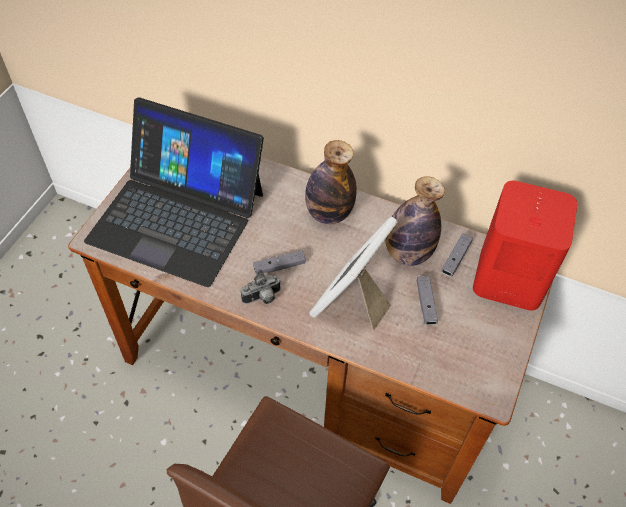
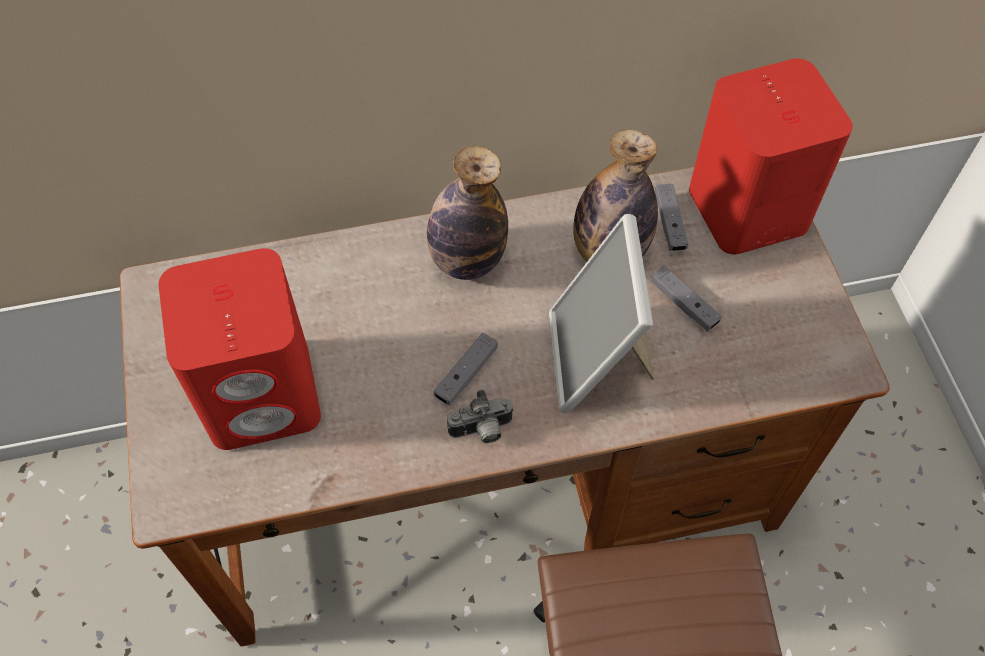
camera: 35 degrees left, 5 degrees up
laptop [84,97,264,287] -> red speaker [159,248,321,450]
camera [241,270,281,304] -> camera turned 45 degrees clockwise [447,390,514,443]

